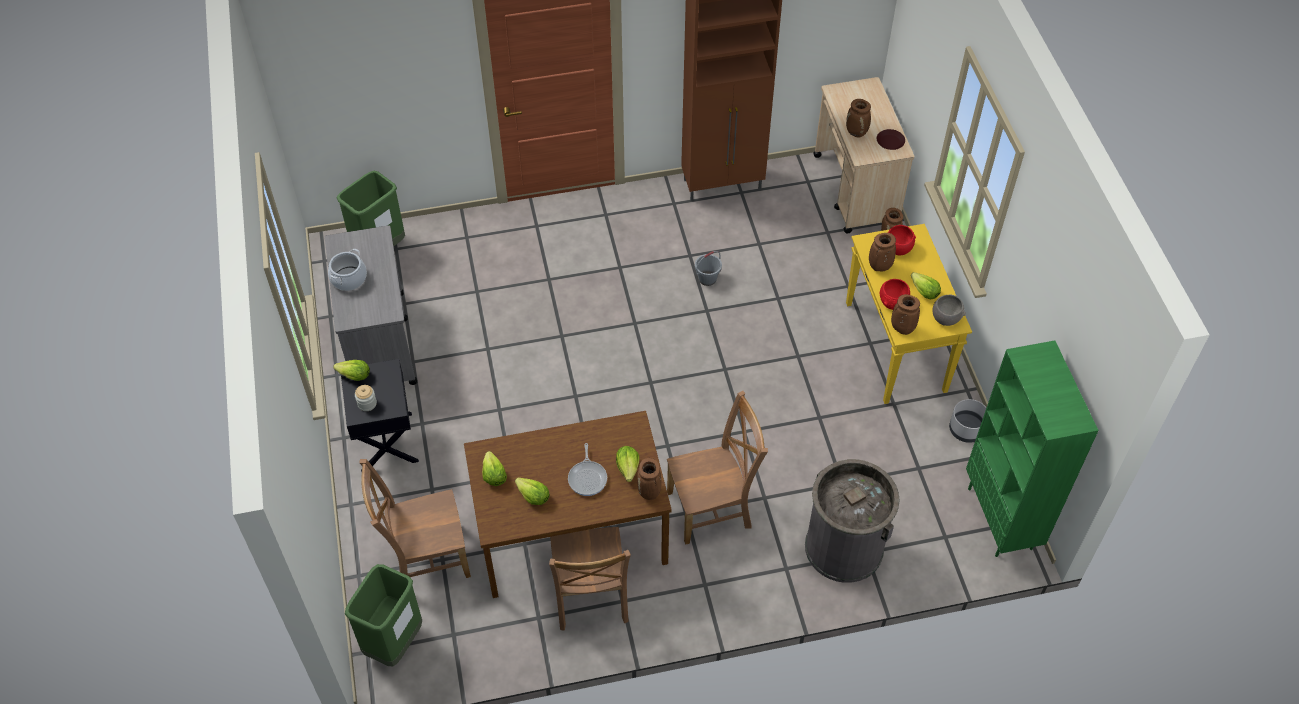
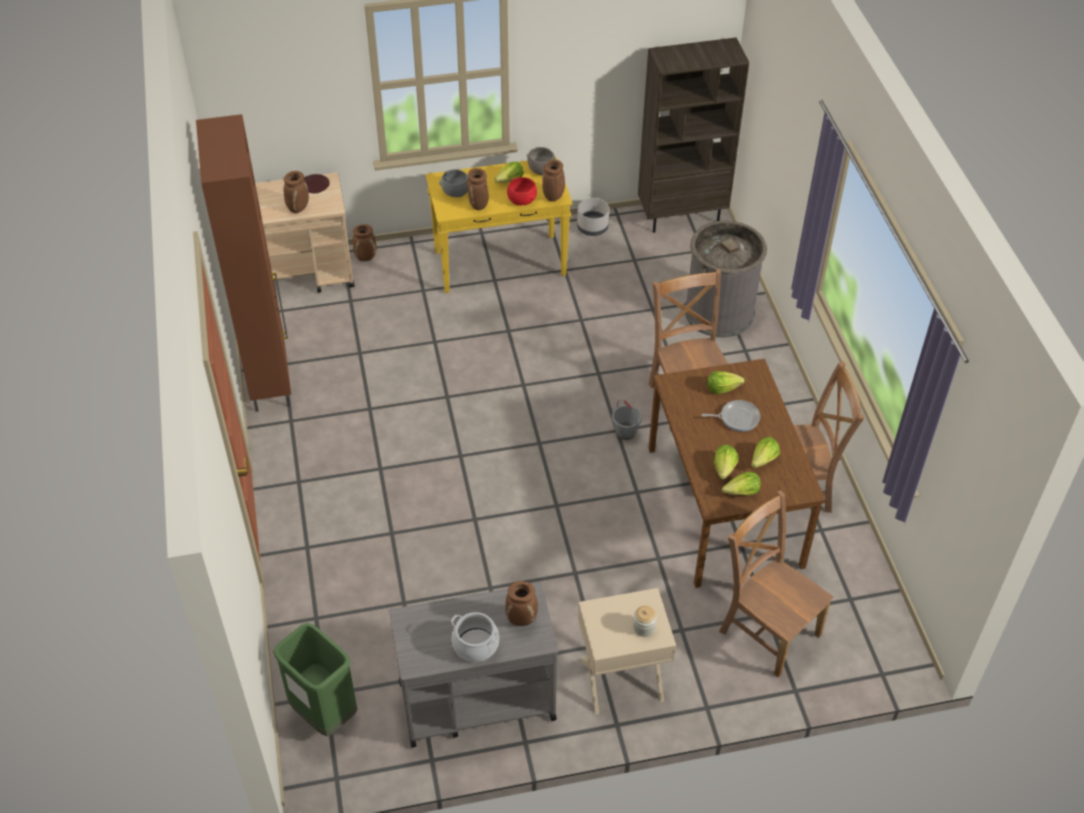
camera: 90 degrees left, 5 degrees down
lettuce [333,360,370,381] -> lettuce moved to [714,444,739,480]
black nightstand [341,359,419,472] -> beige nightstand [578,588,676,714]
green trash can [345,564,422,666] -> none
brown chair [360,459,471,578] -> brown chair turned 150 degrees clockwise [719,490,833,677]
brown vase [637,458,662,500] -> brown vase moved to [505,581,538,626]
grey bucket [695,251,722,286] -> grey bucket moved to [612,399,642,440]
red bowl [888,225,916,255] -> grey bowl [439,169,468,197]
green bookcase [966,341,1099,557] -> brown bookcase [638,37,749,233]

